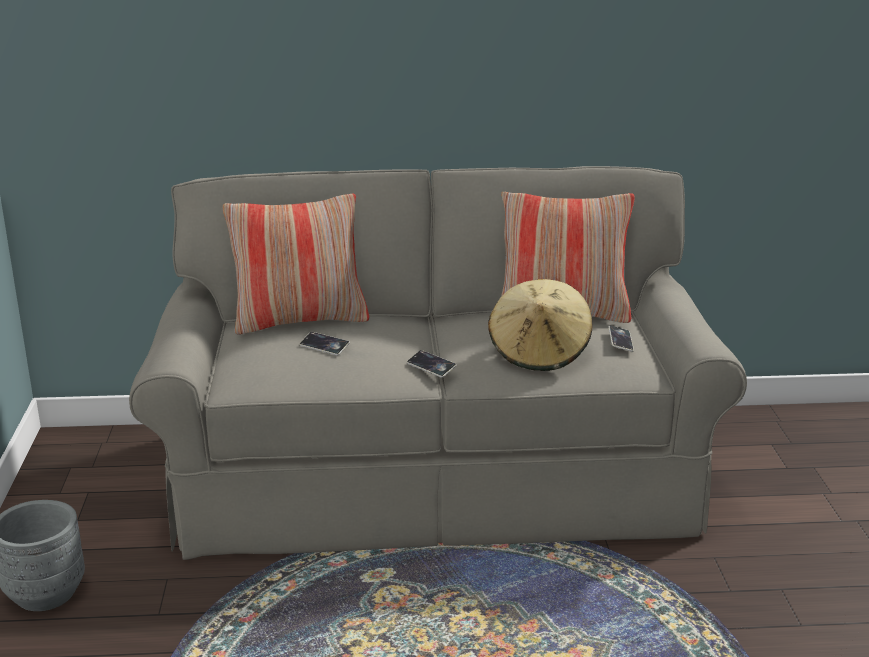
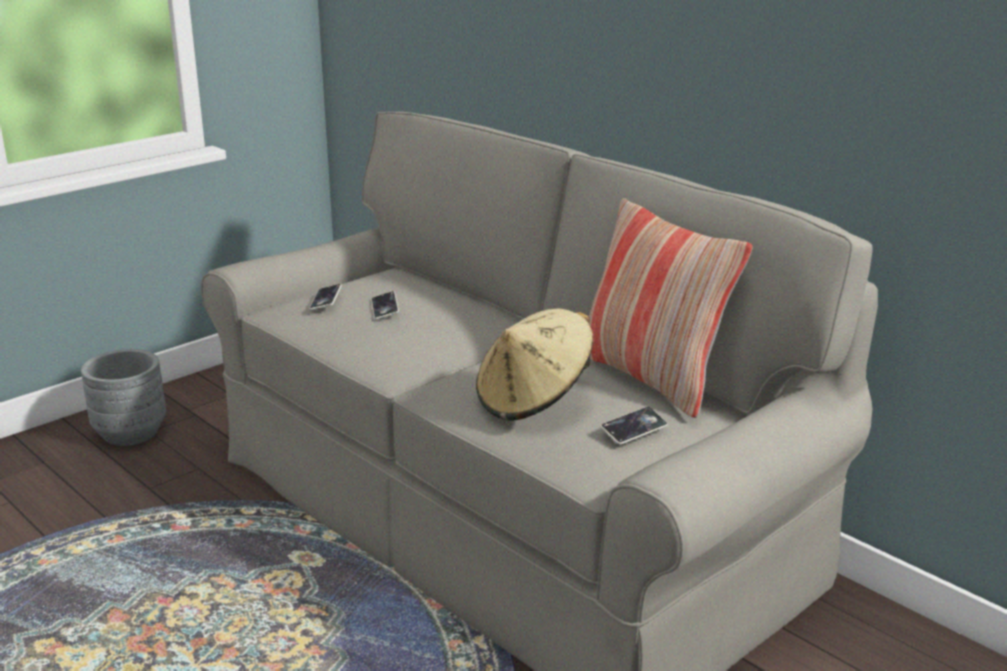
camera: 50 degrees right, 0 degrees up
pillow [223,193,369,335] -> none
phone [407,350,457,378] -> phone moved to [309,284,342,310]

